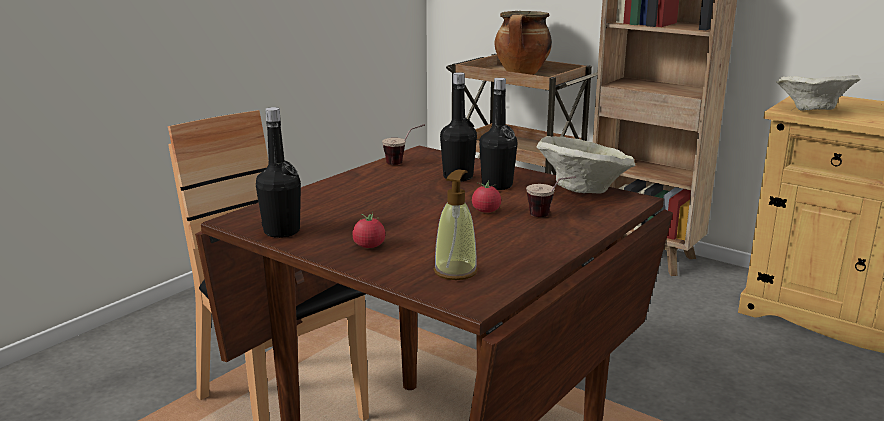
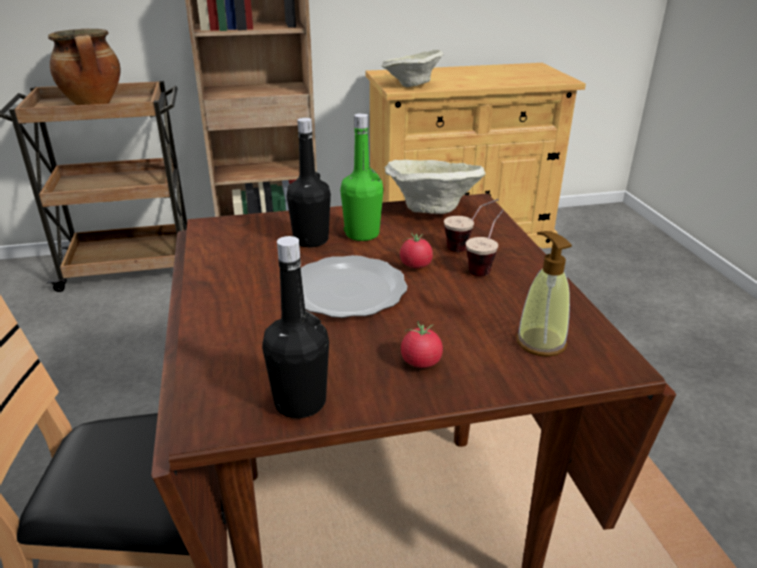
camera: 50 degrees left, 10 degrees up
cup [382,124,425,165] -> cup moved to [466,209,504,276]
black bottle [479,78,517,190] -> green bottle [340,113,383,241]
none -> plate [301,255,408,318]

